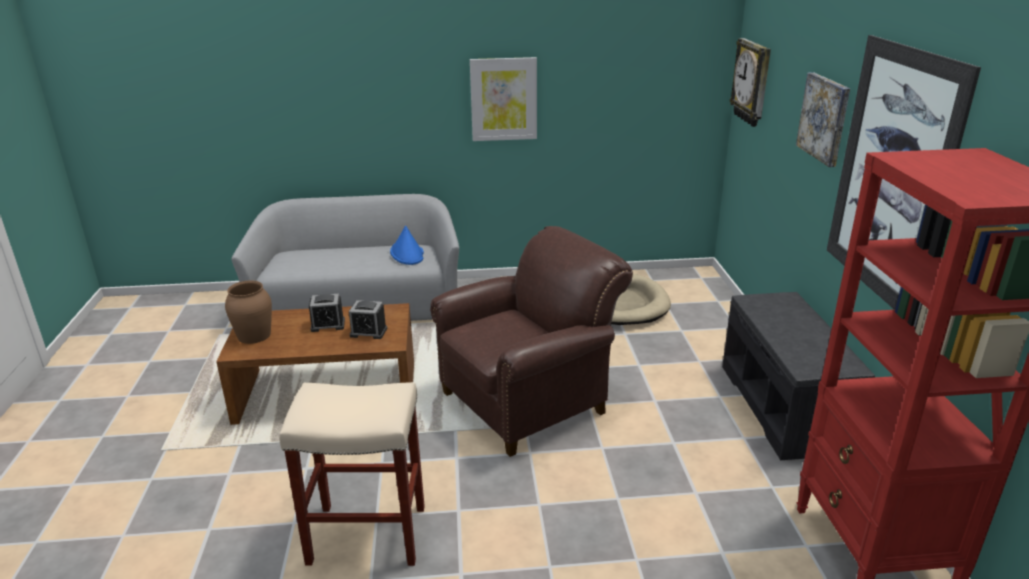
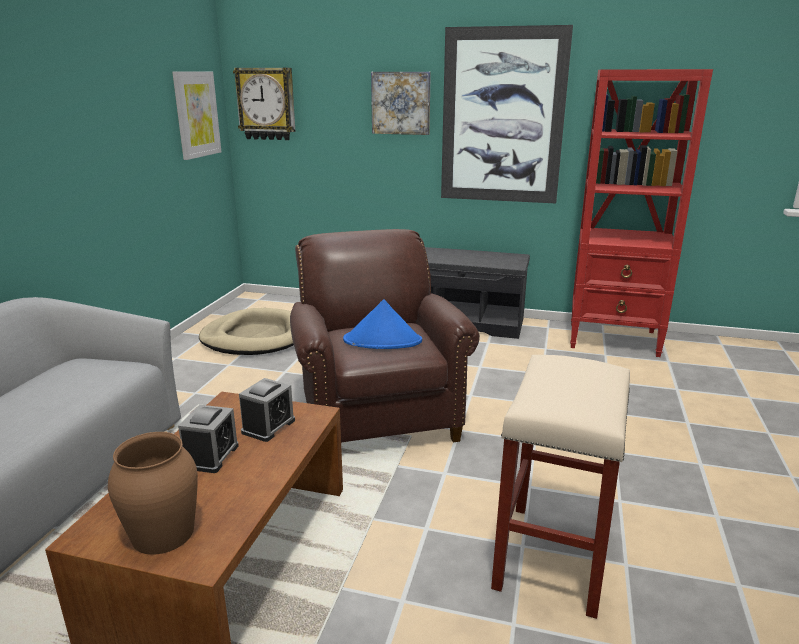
camera: 70 degrees left, 5 degrees down
blue hat [390,226,424,265] -> blue hat moved to [343,299,422,349]
picture [470,57,537,141] -> picture moved to [172,71,221,160]

